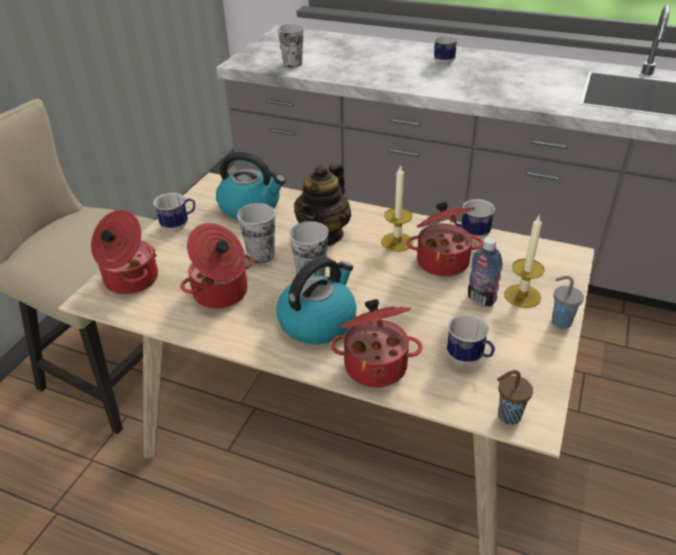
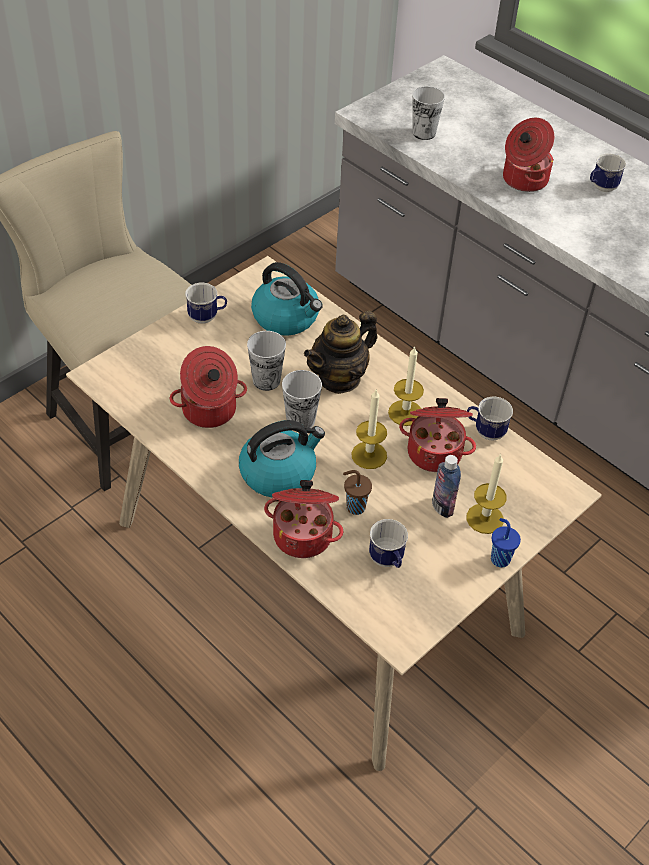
camera: 20 degrees right, 10 degrees up
cooking pot [91,210,158,295] -> cooking pot moved to [503,118,554,192]
brown cup [497,370,533,425] -> brown cup moved to [343,470,372,515]
grey cup [552,276,584,329] -> blue cup [491,518,521,567]
none -> candle [351,390,387,469]

